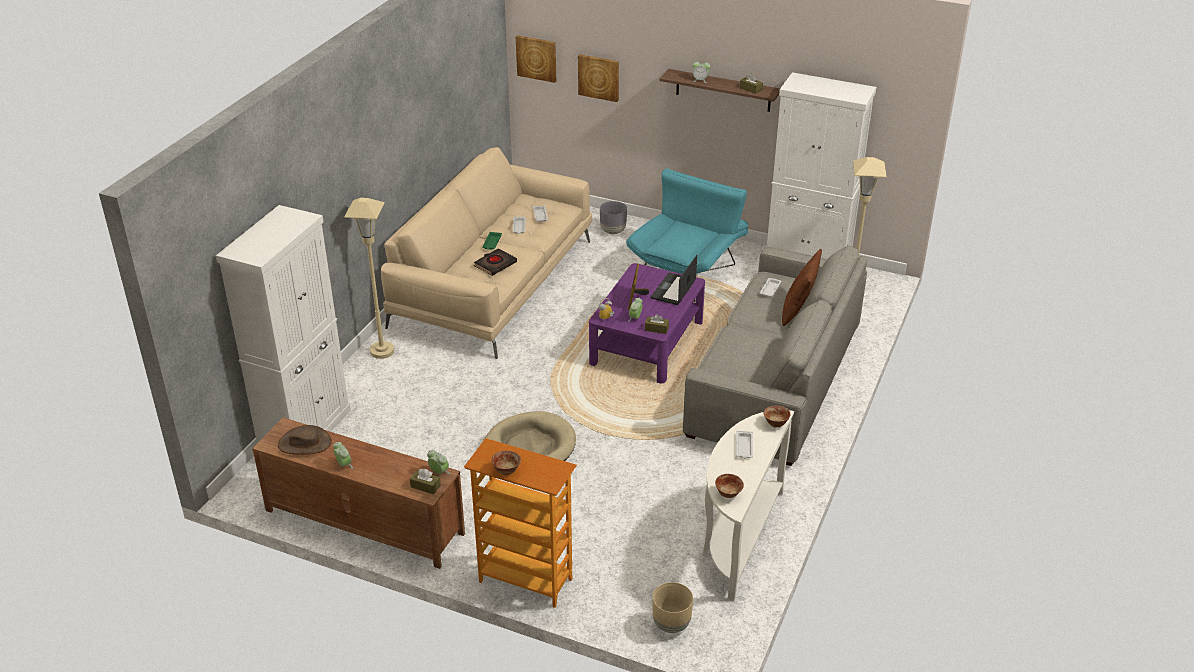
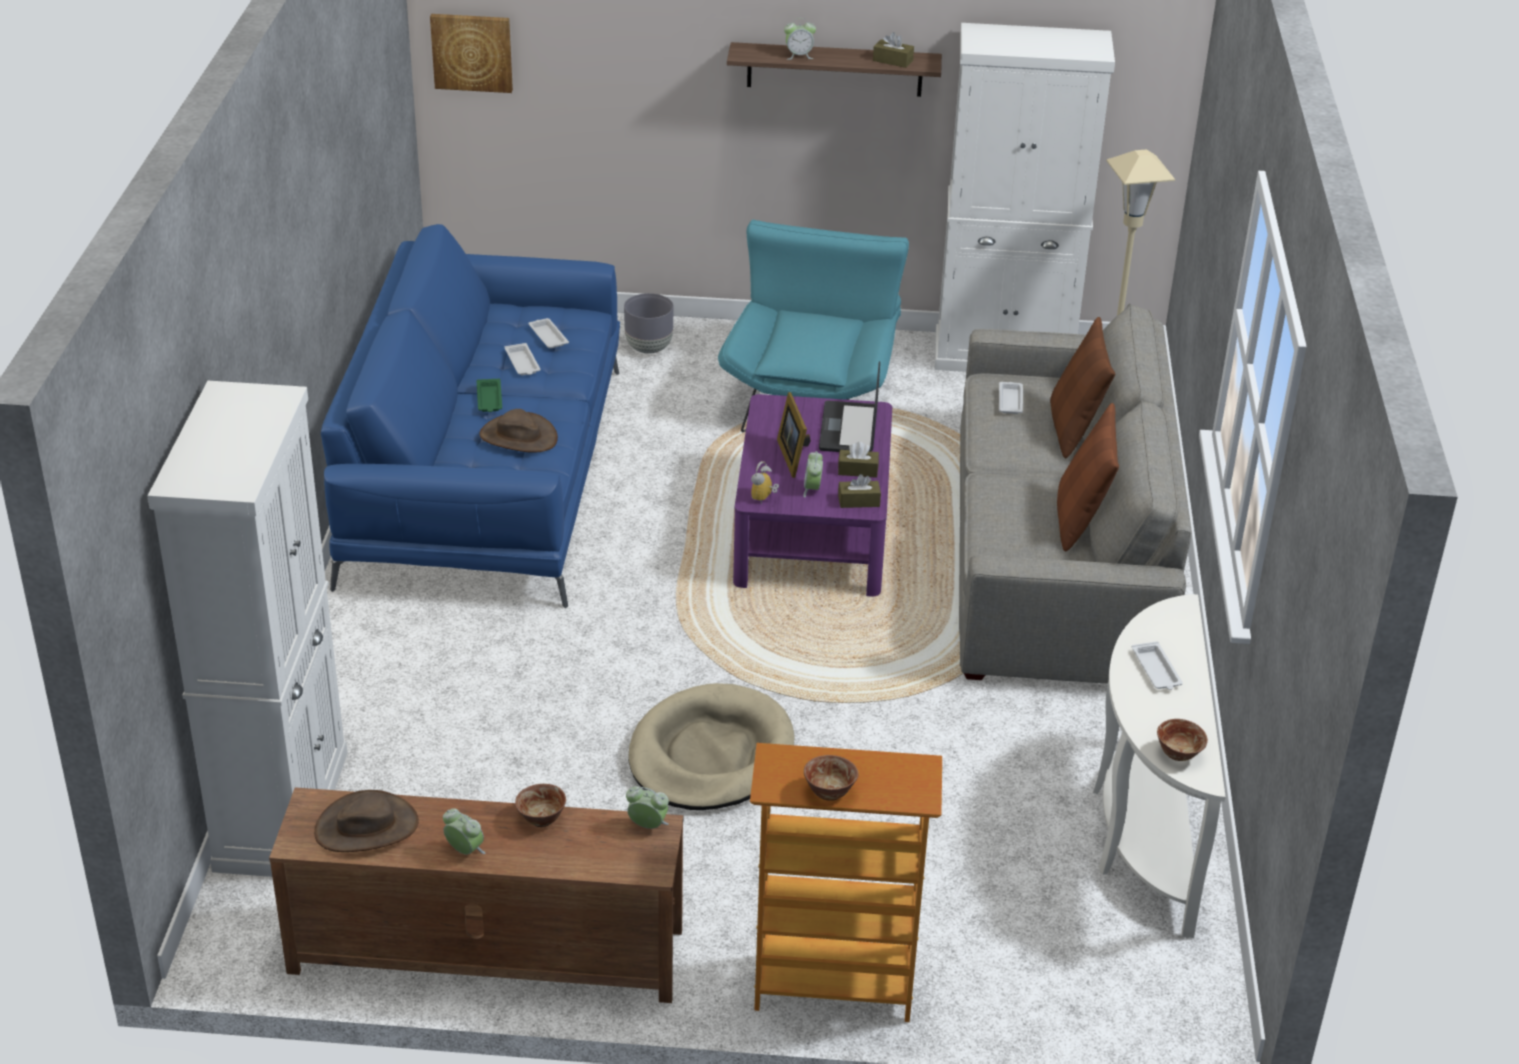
camera: 20 degrees left, 0 degrees up
beige floor lamp [344,198,394,359] -> none
beige sofa [381,147,592,359] -> blue sofa [321,224,620,608]
brown tissue box [410,469,441,494] -> brown tissue box moved to [838,442,879,478]
black book [474,249,517,276] -> brown hat [479,409,558,453]
picture [578,54,619,102] -> none
beige planter [652,582,693,633] -> none
bowl [764,405,790,428] -> bowl moved to [515,784,566,827]
none -> brown pillow [1057,403,1119,552]

